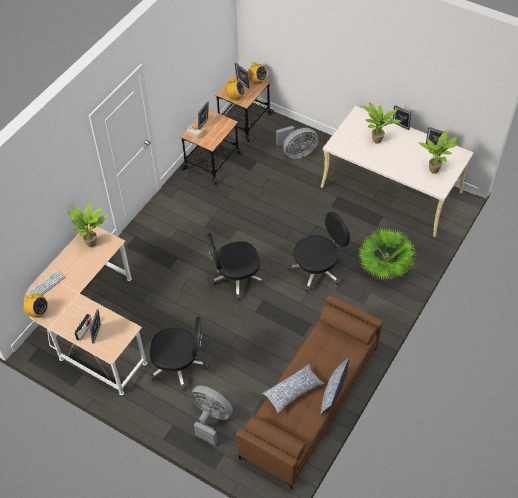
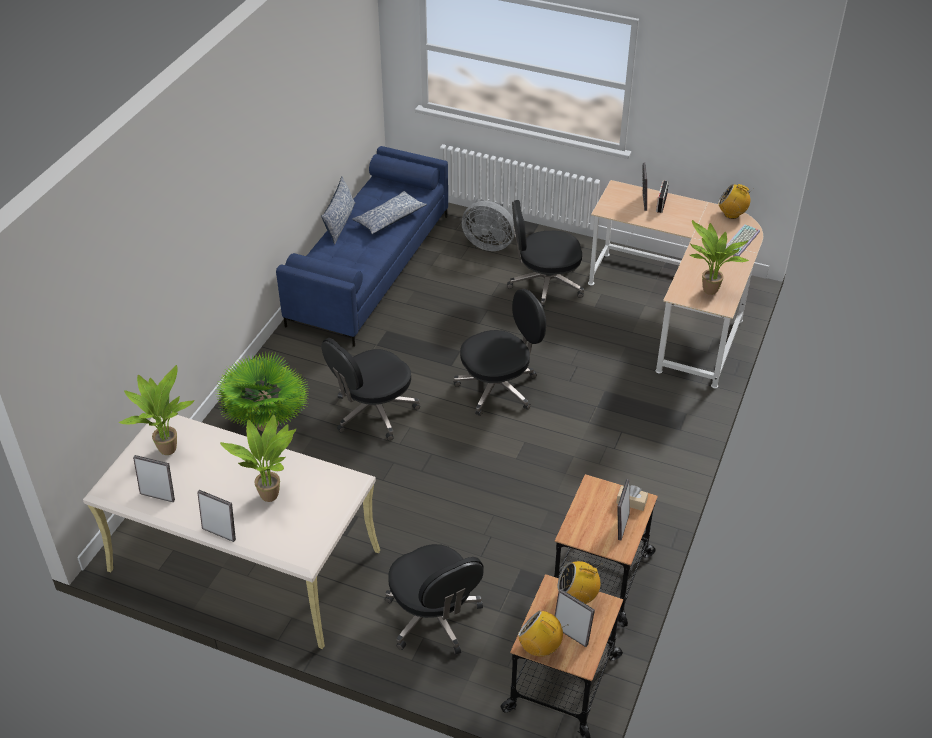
camera: 170 degrees right, 10 degrees down
brown sofa [236,295,383,489] -> blue sofa [276,146,448,347]
grey fan [276,126,318,159] -> black office chair [385,544,484,655]

